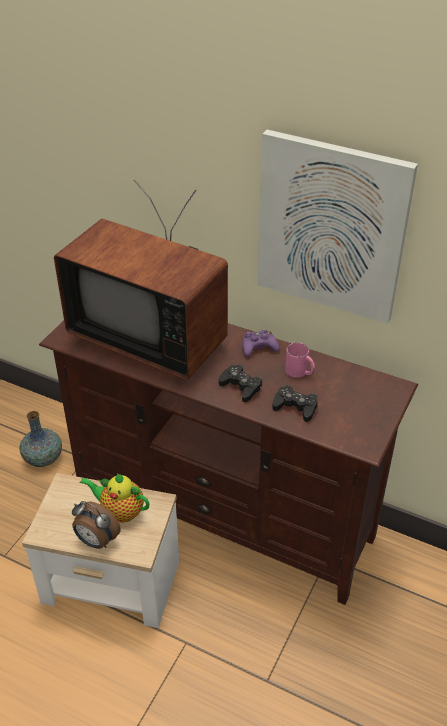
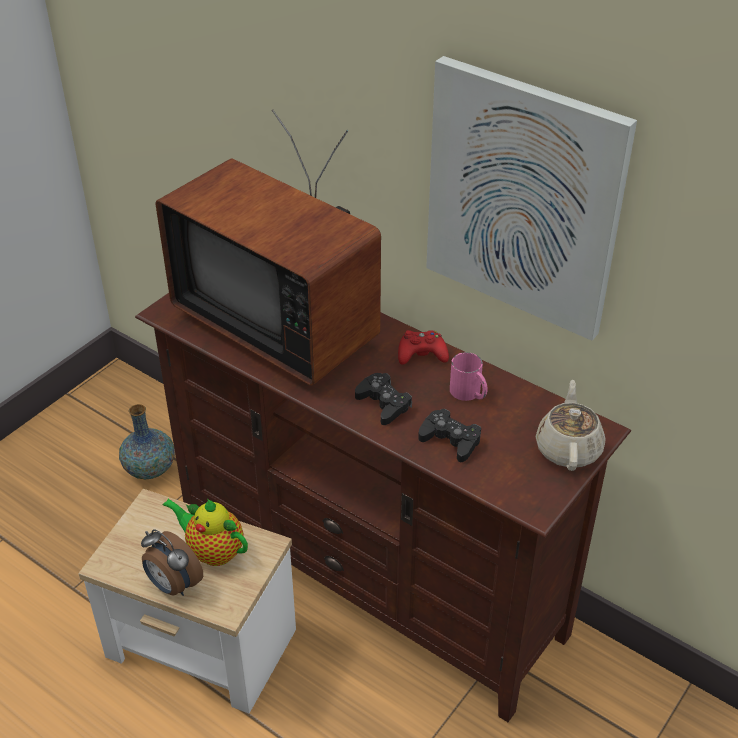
camera: 10 degrees right, 0 degrees up
purple game controller [242,330,280,357] -> red game controller [398,330,449,365]
none -> beige teapot [535,380,605,471]

